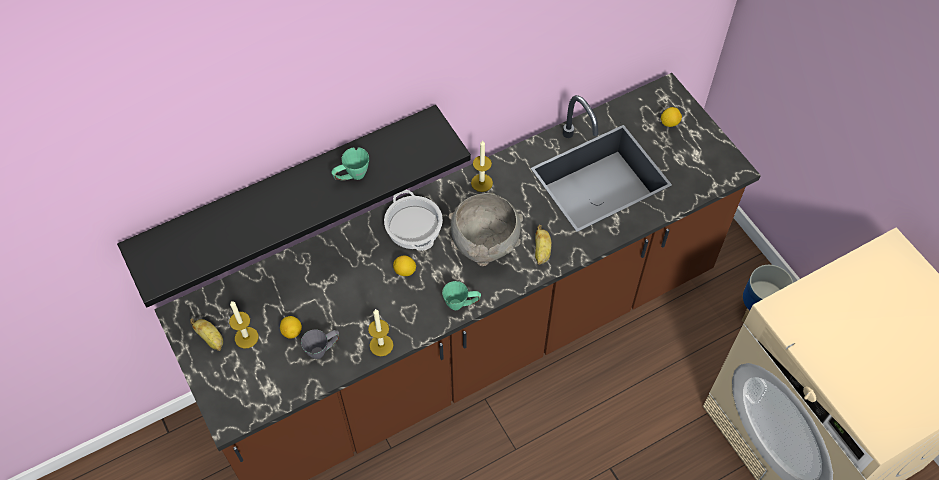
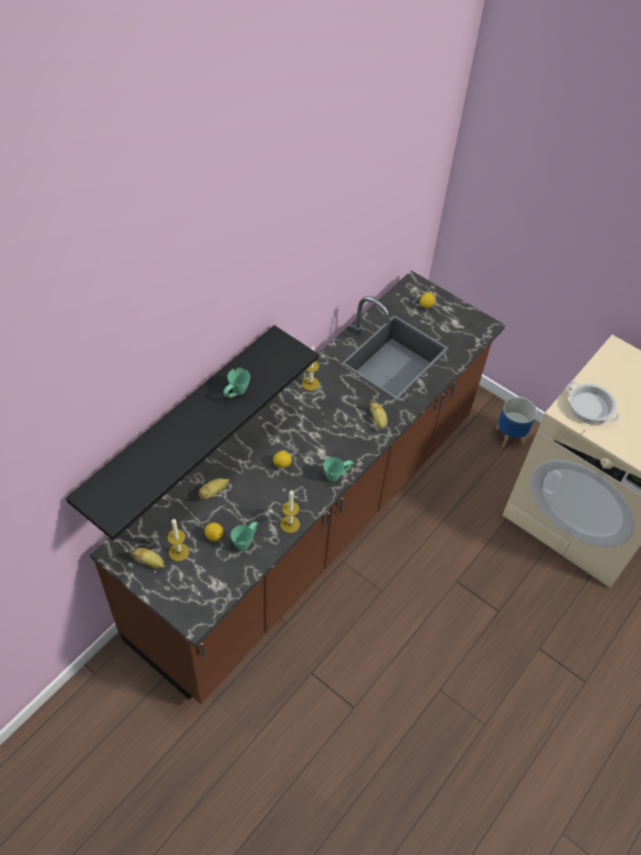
camera: 25 degrees left, 5 degrees down
grey mug [301,329,339,359] -> green mug [231,522,258,551]
cooking pot [384,190,443,251] -> cooking pot moved to [566,382,619,425]
grey bowl [449,192,523,267] -> none
none -> banana [198,478,229,499]

